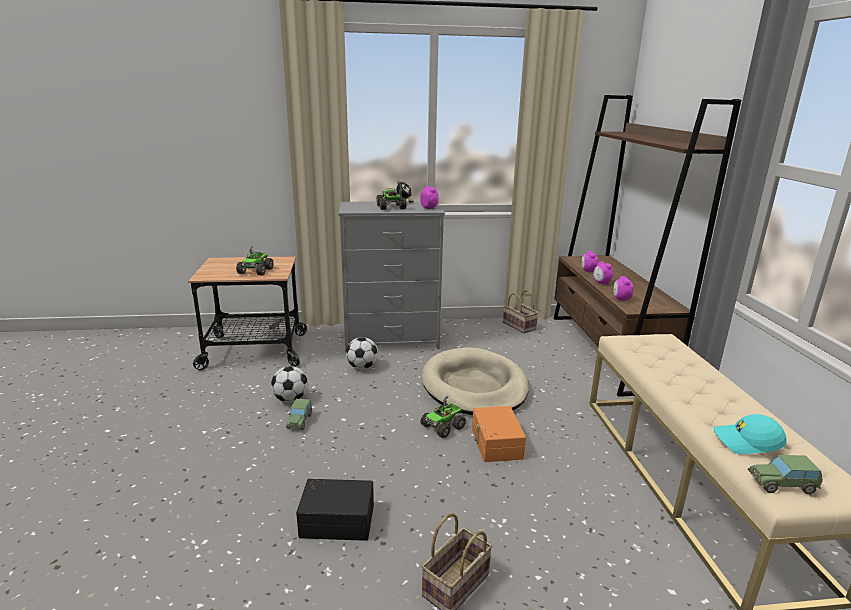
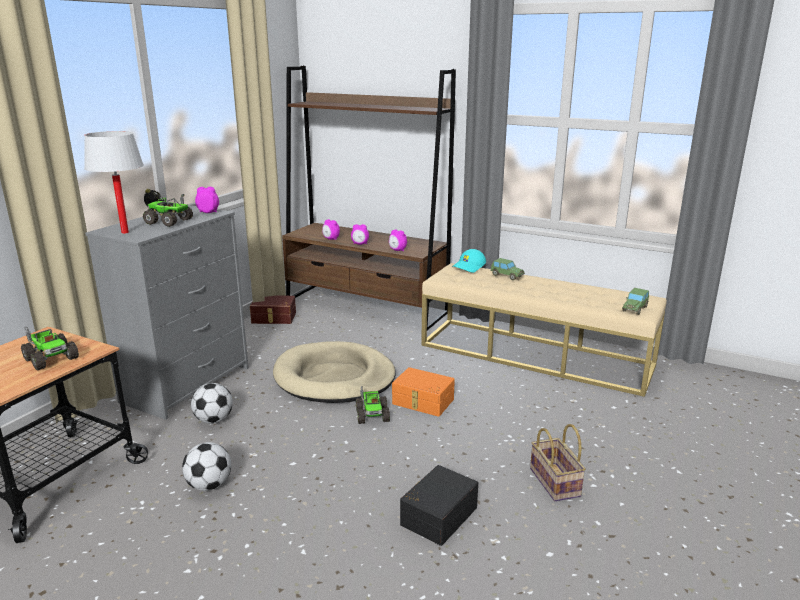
camera: 55 degrees left, 0 degrees up
toy car [286,399,312,430] -> toy car moved to [491,258,525,280]
basket [503,290,539,333] -> brown storage box [250,296,296,324]
turquoise cap [714,414,787,454] -> turquoise cap moved to [452,249,486,273]
none -> white table lamp [84,131,144,234]

